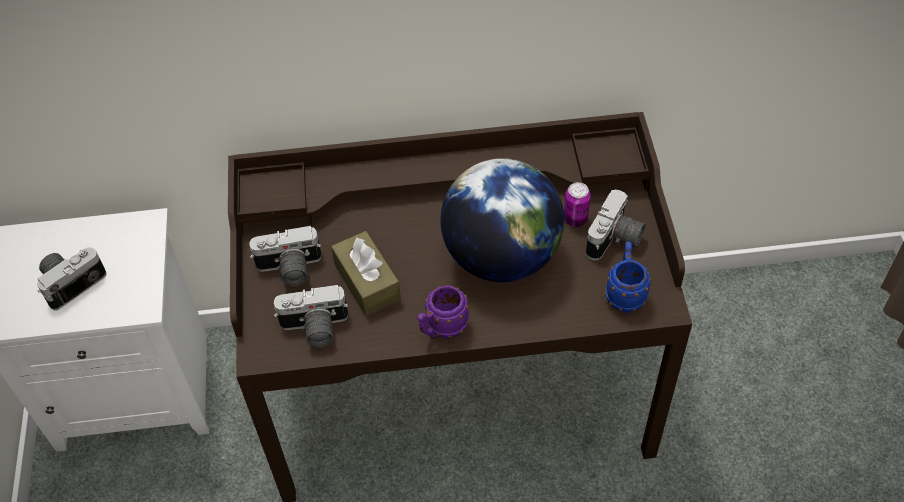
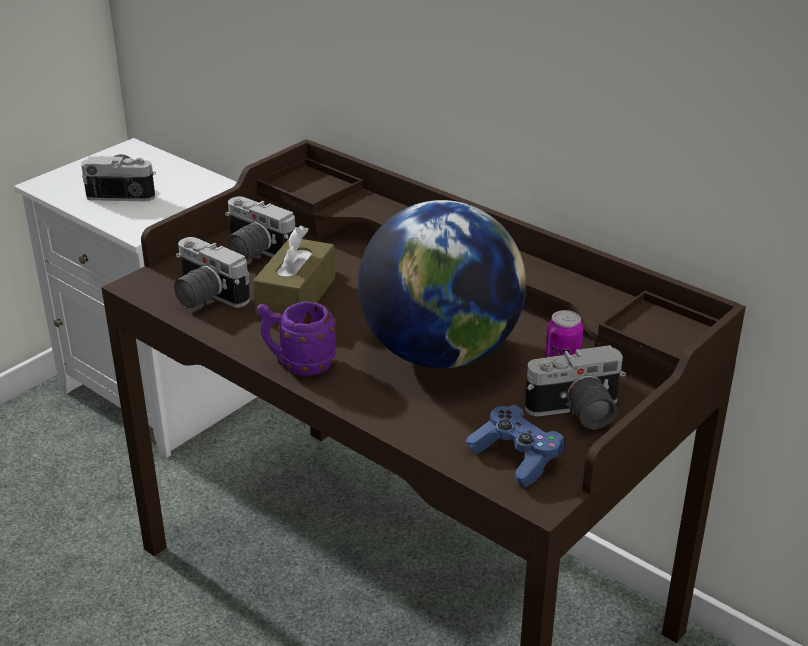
camera: 45 degrees right, 20 degrees down
blue mug [605,242,651,313] -> blue game controller [466,405,565,488]

